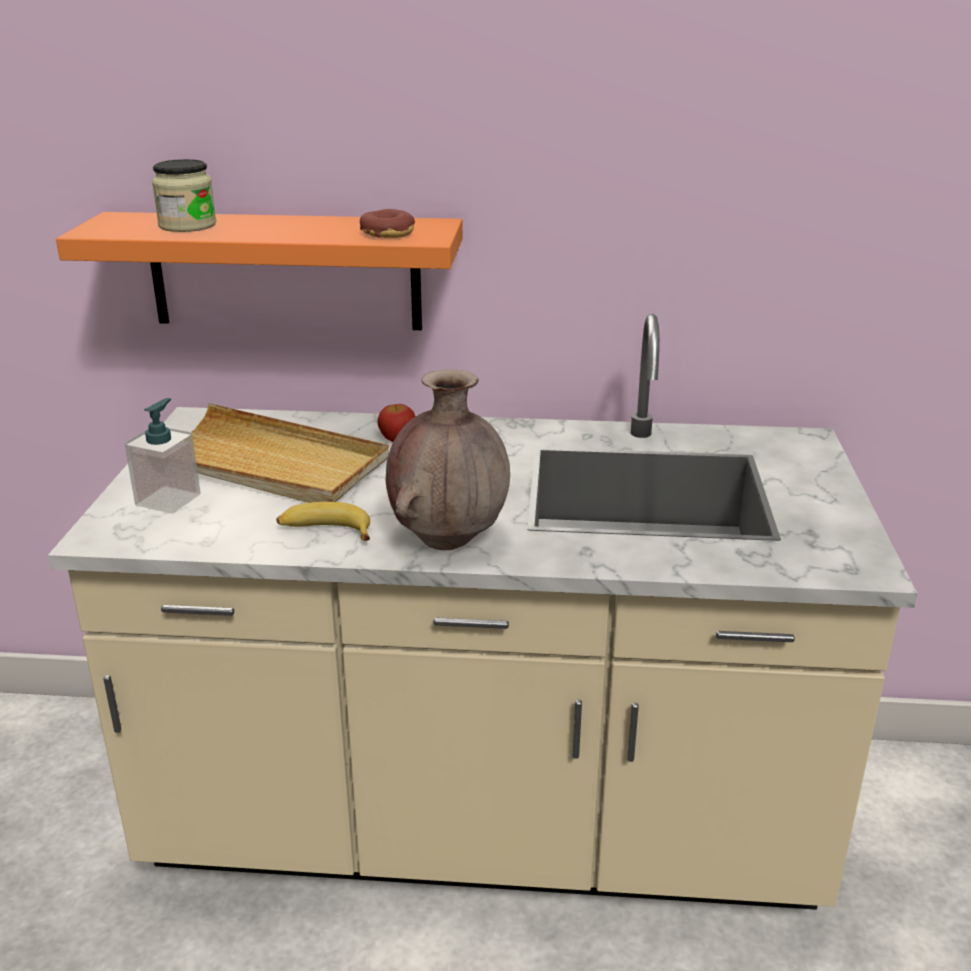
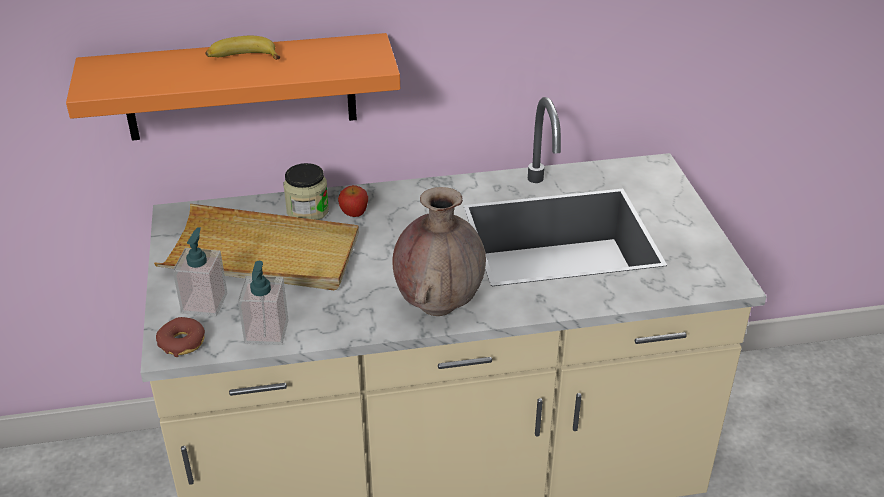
camera: 15 degrees left, 10 degrees up
jar [152,159,216,232] -> jar moved to [284,163,329,220]
banana [276,502,370,541] -> banana moved to [205,36,280,60]
donut [360,209,415,238] -> donut moved to [156,317,205,357]
none -> soap dispenser [238,261,288,345]

